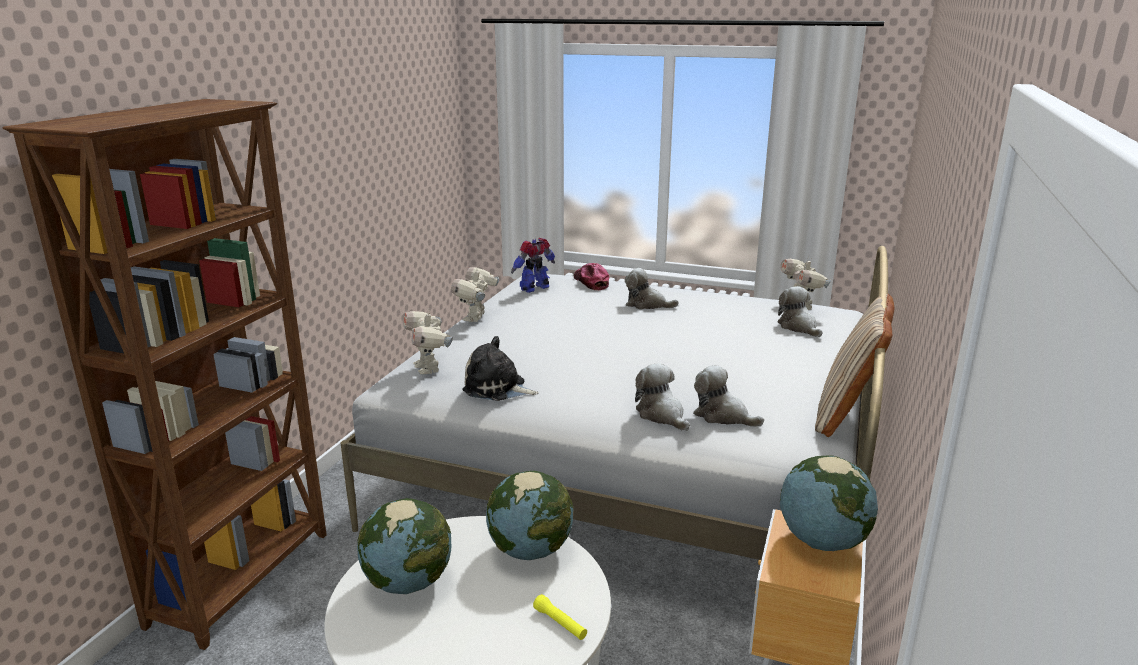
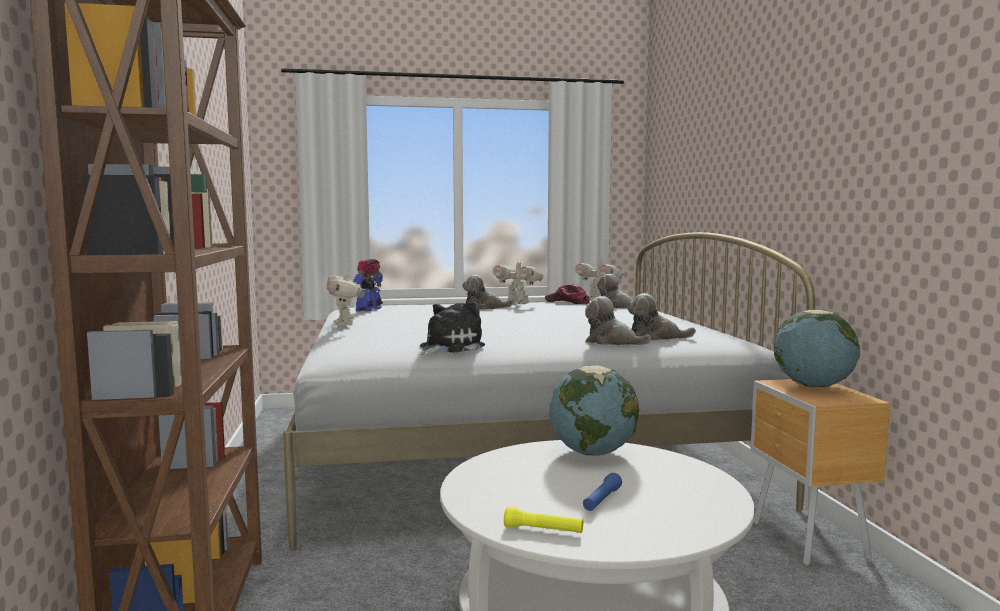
camera: 30 degrees left, 15 degrees down
globe [357,498,451,594] -> none
toy robot [402,307,453,375] -> toy robot moved to [493,258,543,304]
plush toy [462,336,539,401] -> plush toy turned 135 degrees clockwise [420,301,485,355]
yellow flashlight [533,594,587,640] -> yellow flashlight moved to [504,507,583,533]
cap [574,263,609,290] -> cap moved to [545,284,590,304]
beige pillow [815,294,894,437] -> none
none -> blue flashlight [583,473,622,511]

